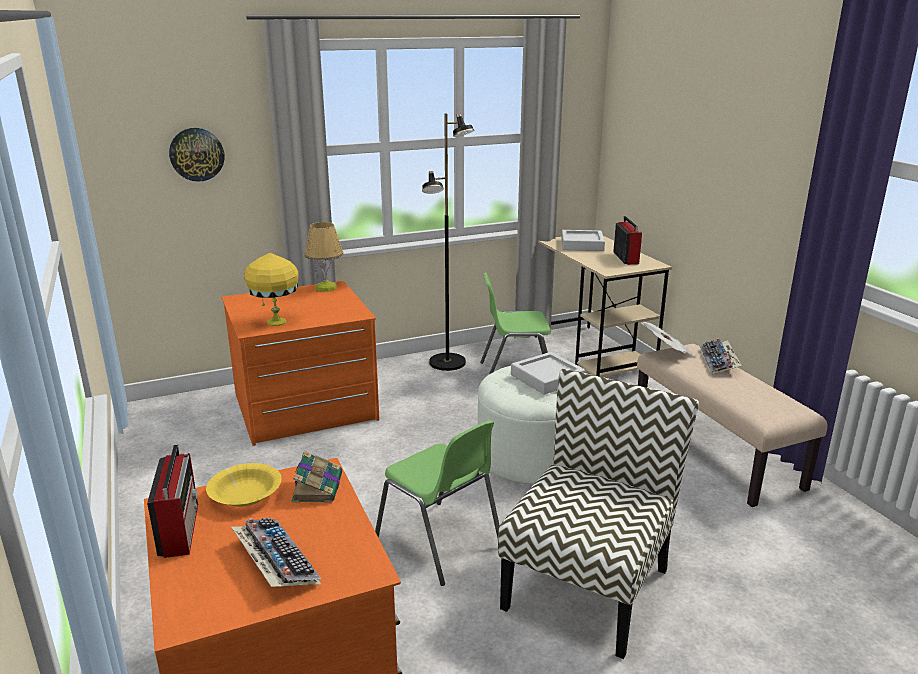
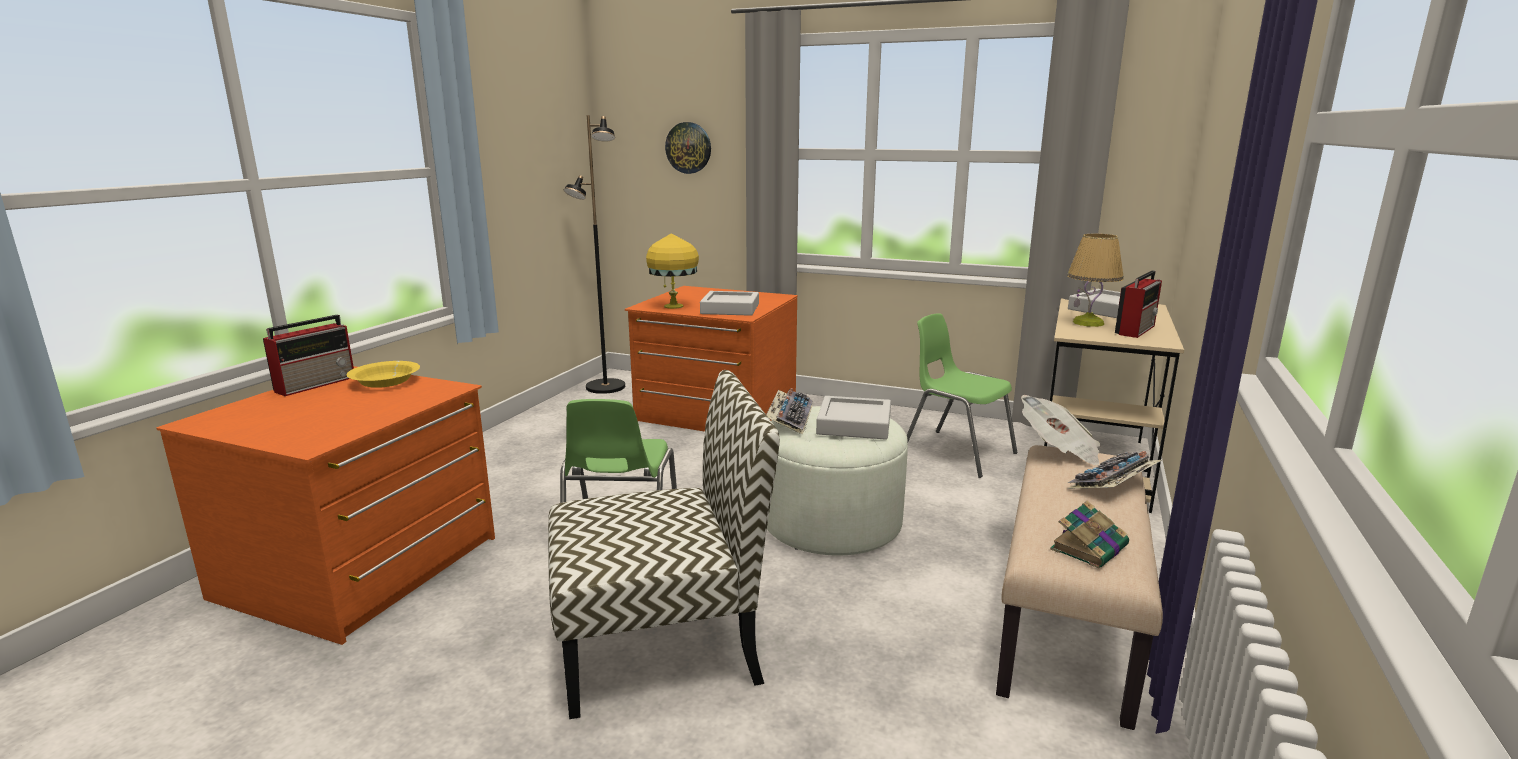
camera: 45 degrees right, 5 degrees down
keyboard [231,518,321,587] -> keyboard moved to [766,388,813,435]
book [292,451,342,503] -> book moved to [1050,501,1129,568]
table lamp [304,222,344,292] -> table lamp moved to [1067,234,1124,327]
black floor lamp [422,114,474,371] -> black floor lamp moved to [564,115,625,394]
none -> grey tray [700,291,759,316]

